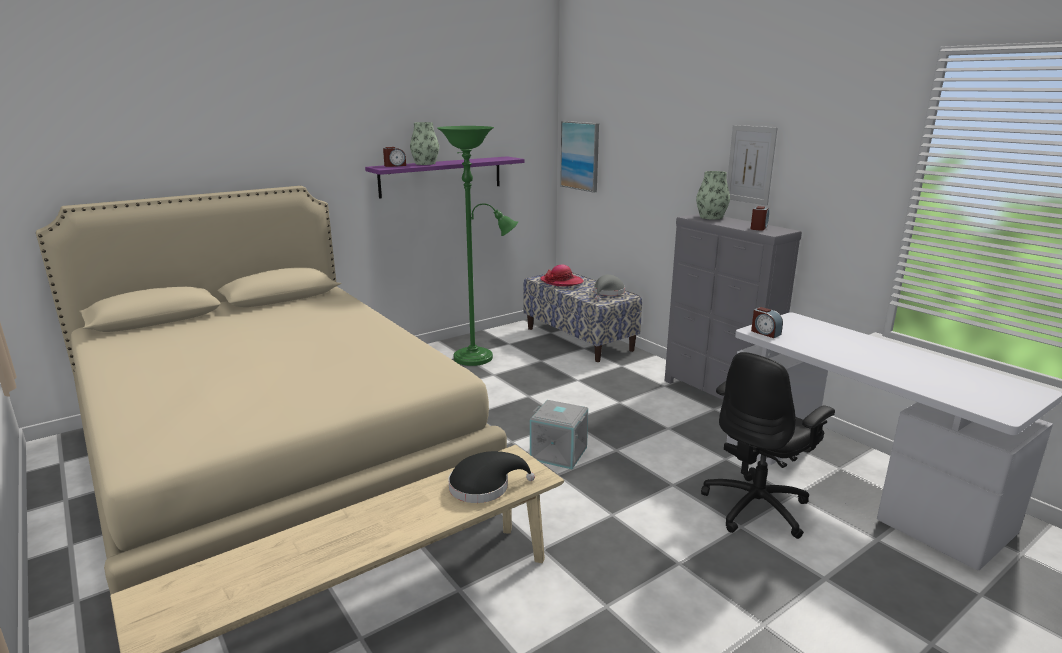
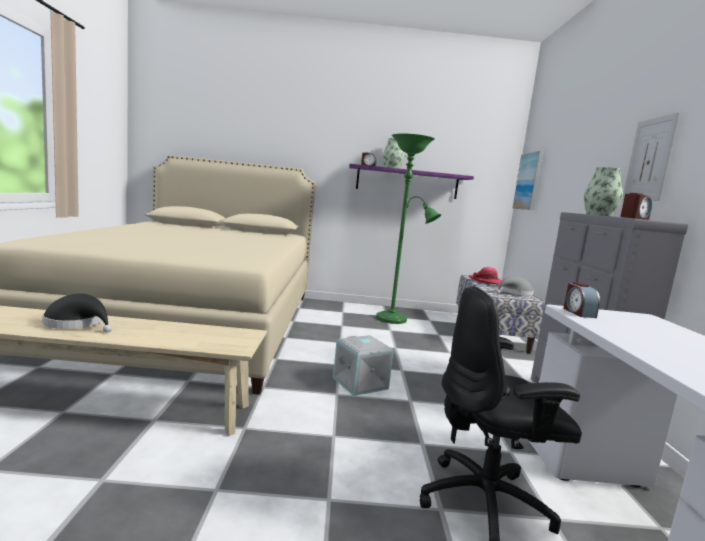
camera: 35 degrees right, 10 degrees down
black hat [448,451,535,503] -> black hat moved to [43,294,112,333]

